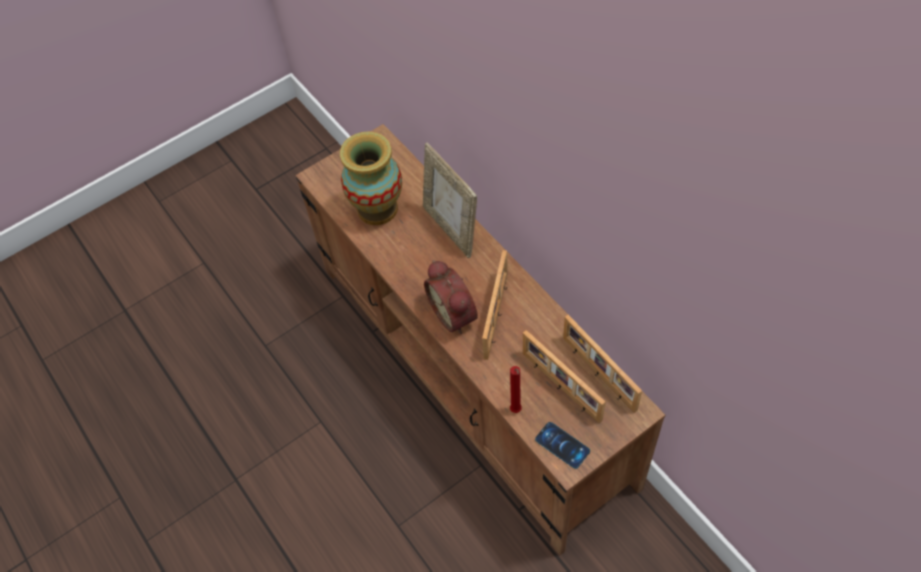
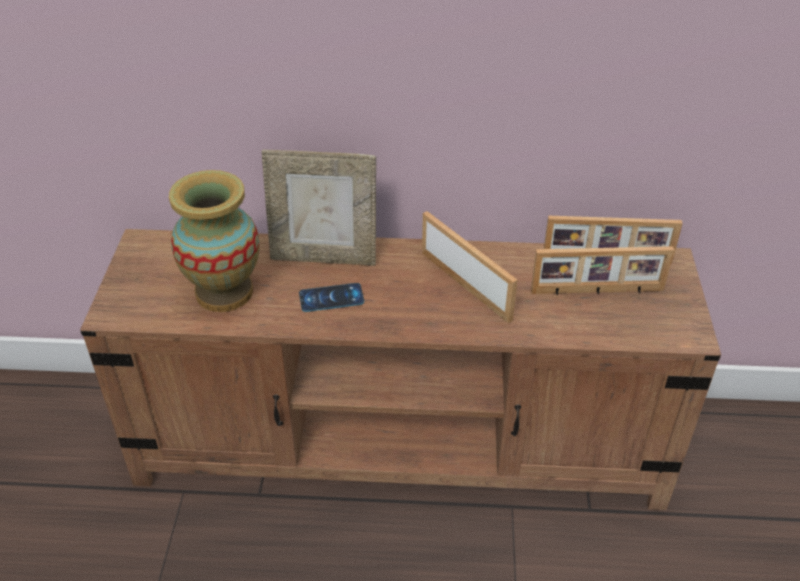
camera: 55 degrees left, 15 degrees down
alarm clock [424,260,478,334] -> none
red candle [510,366,522,413] -> none
phone [535,422,590,469] -> phone moved to [299,283,364,312]

